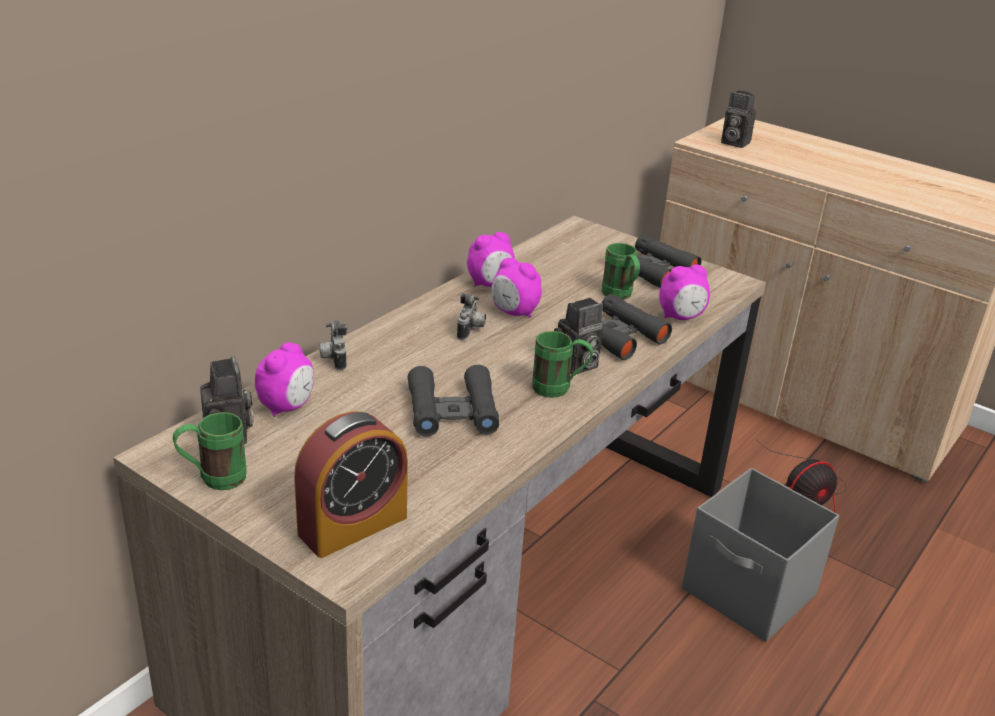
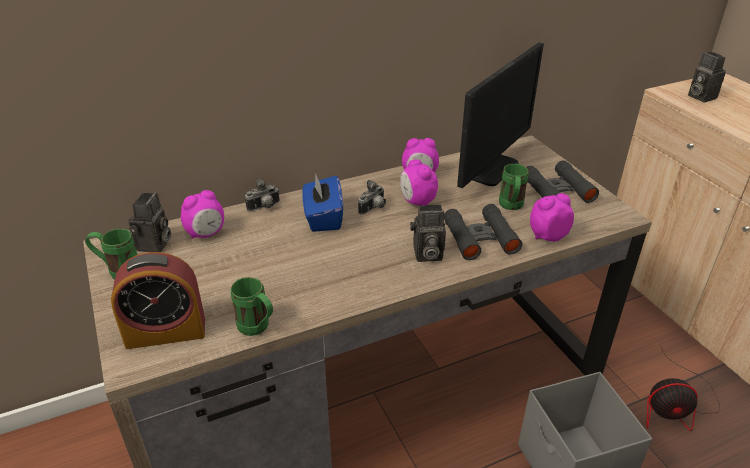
camera: 30 degrees right, 5 degrees up
camera [319,320,347,370] -> camera turned 135 degrees counterclockwise [245,178,280,211]
black binoculars [408,365,499,436] -> none
green mug [532,331,593,398] -> green mug moved to [231,277,273,336]
alarm clock [659,264,710,320] -> alarm clock turned 150 degrees clockwise [530,193,574,242]
none -> blue tissue box [302,173,343,232]
none -> monitor [457,42,544,188]

